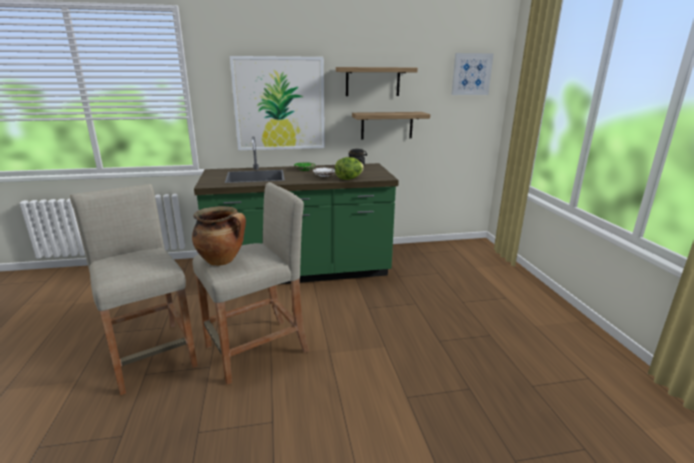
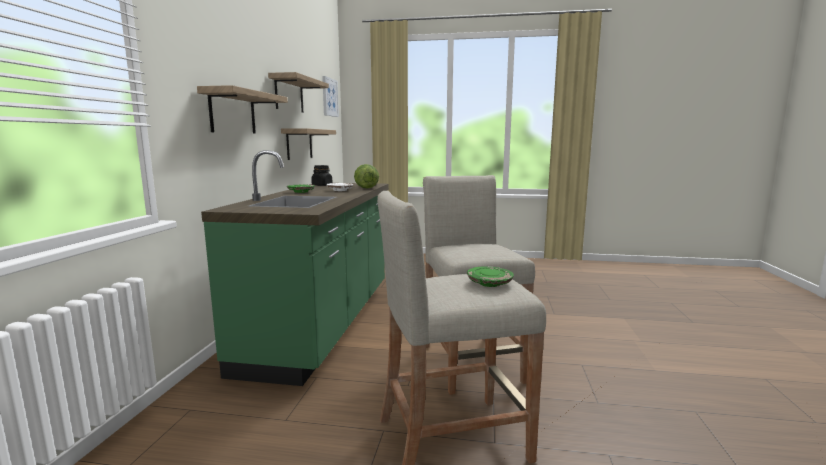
camera: 70 degrees left, 10 degrees down
cooking pot [192,206,246,266] -> none
picture [230,56,325,150] -> shelf [197,85,288,133]
none -> green plate [467,266,514,287]

